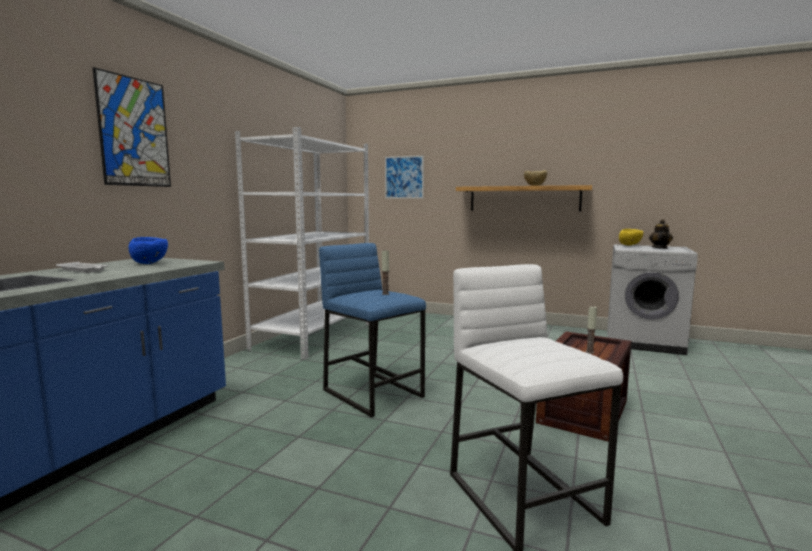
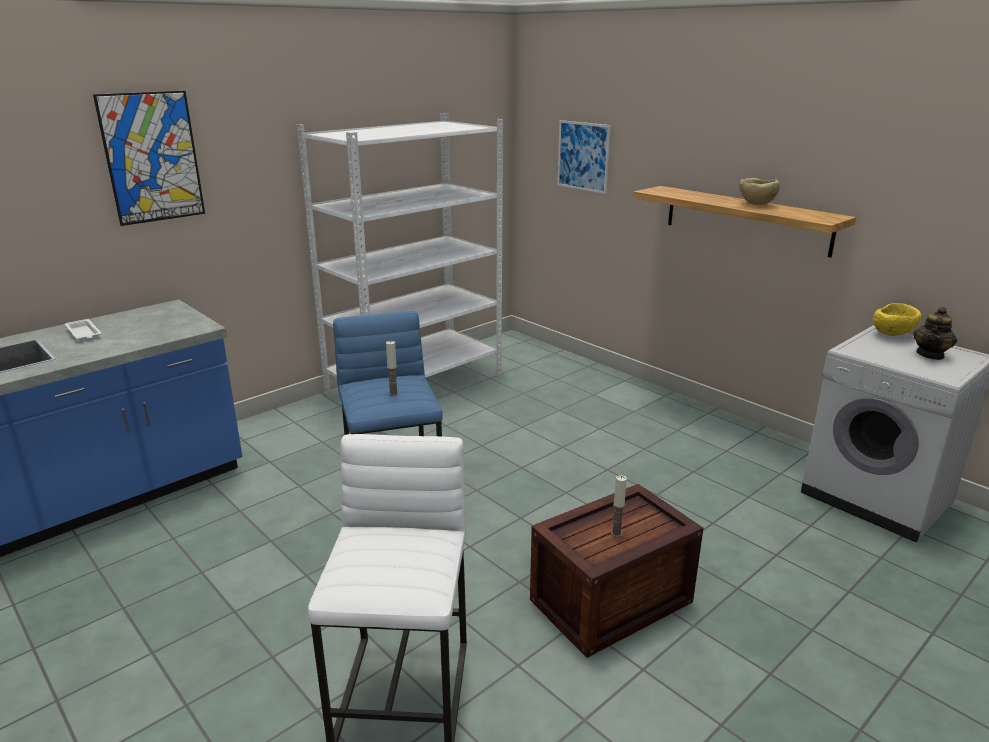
camera: 25 degrees right, 15 degrees up
blue bowl [129,237,168,264] -> none

